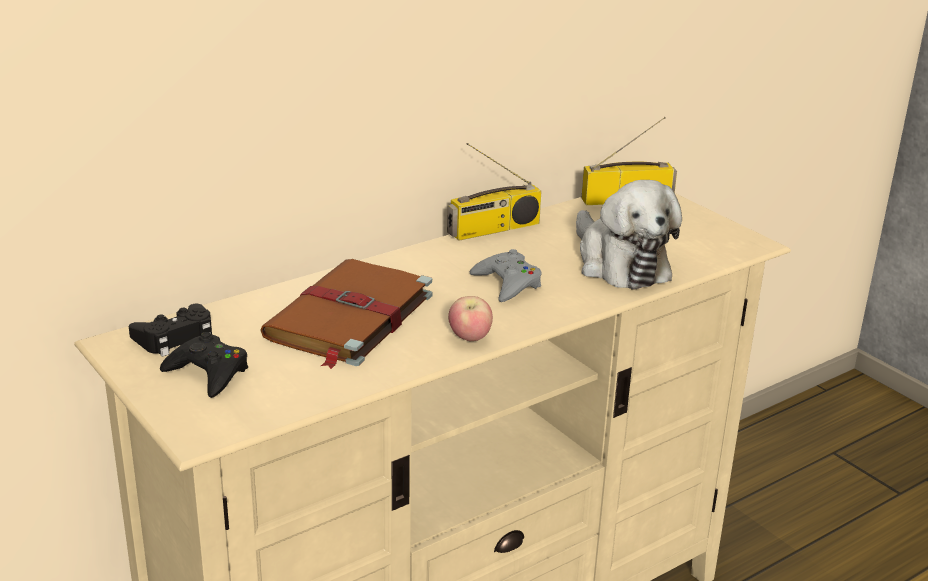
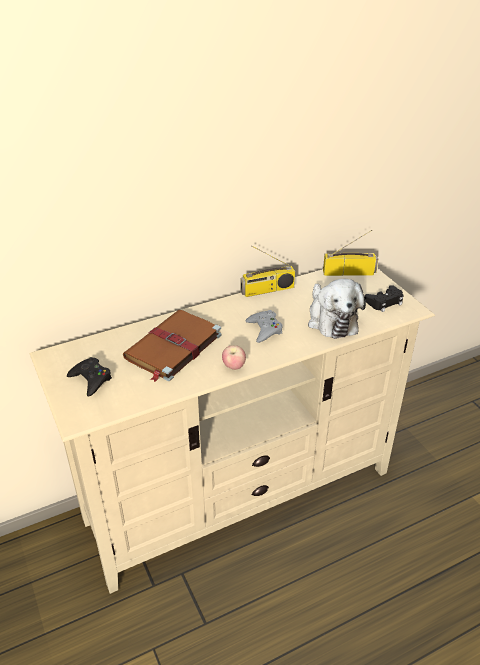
camera: 10 degrees right, 10 degrees up
black game controller [129,304,212,357] -> black game controller moved to [364,285,404,312]

